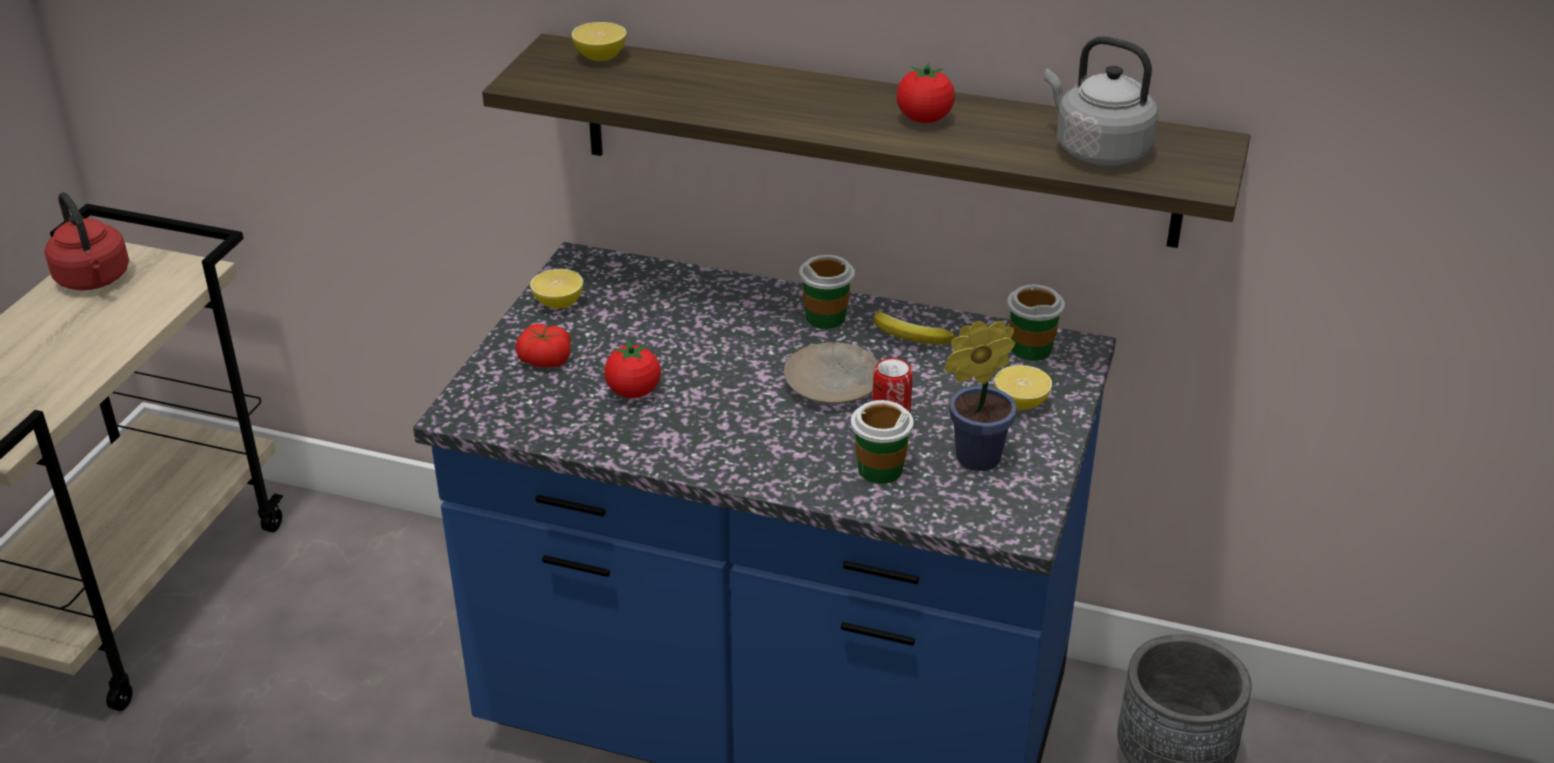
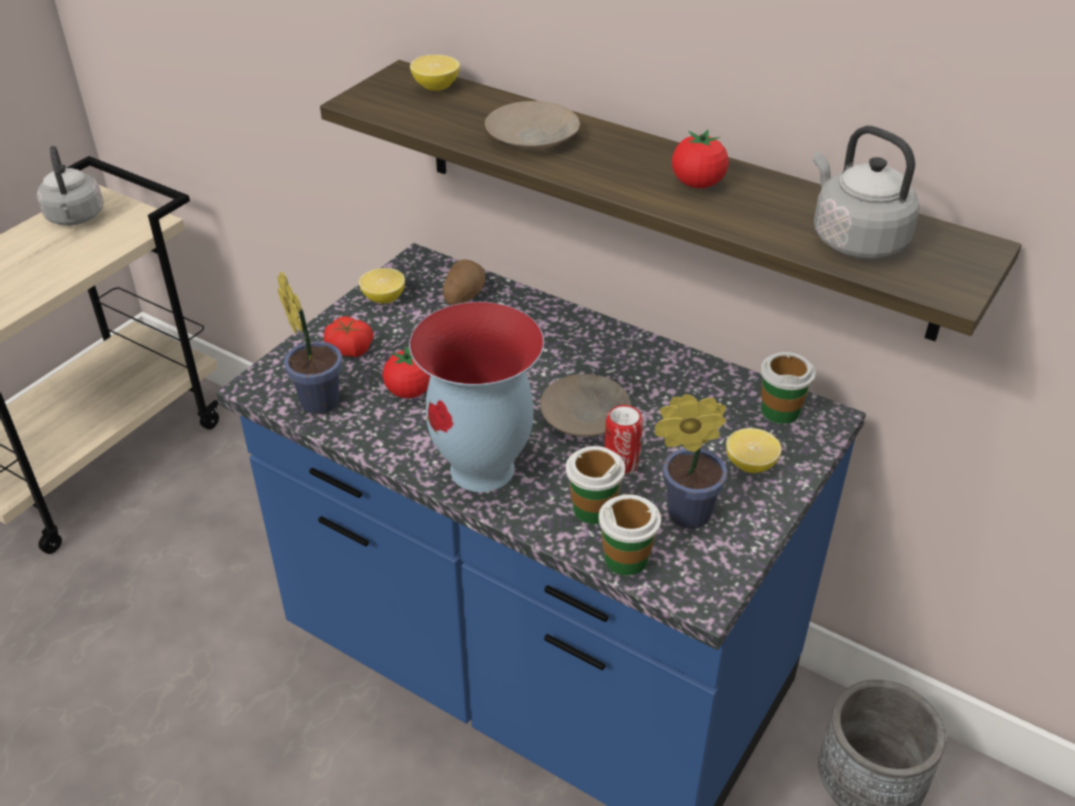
camera: 15 degrees right, 5 degrees up
red kettle [45,192,129,290] -> grey kettle [37,146,104,226]
cup [799,255,855,329] -> cup moved to [599,494,661,576]
banana [873,310,955,344] -> none
none -> potted plant [277,272,342,414]
none -> vase [409,302,544,492]
none -> potato [443,260,485,305]
none -> beige plate [485,101,580,150]

